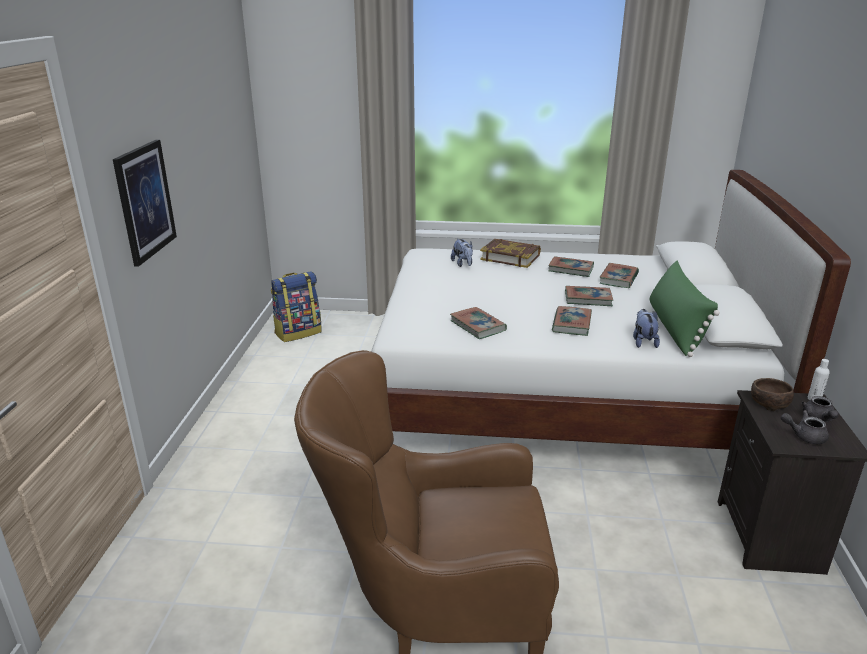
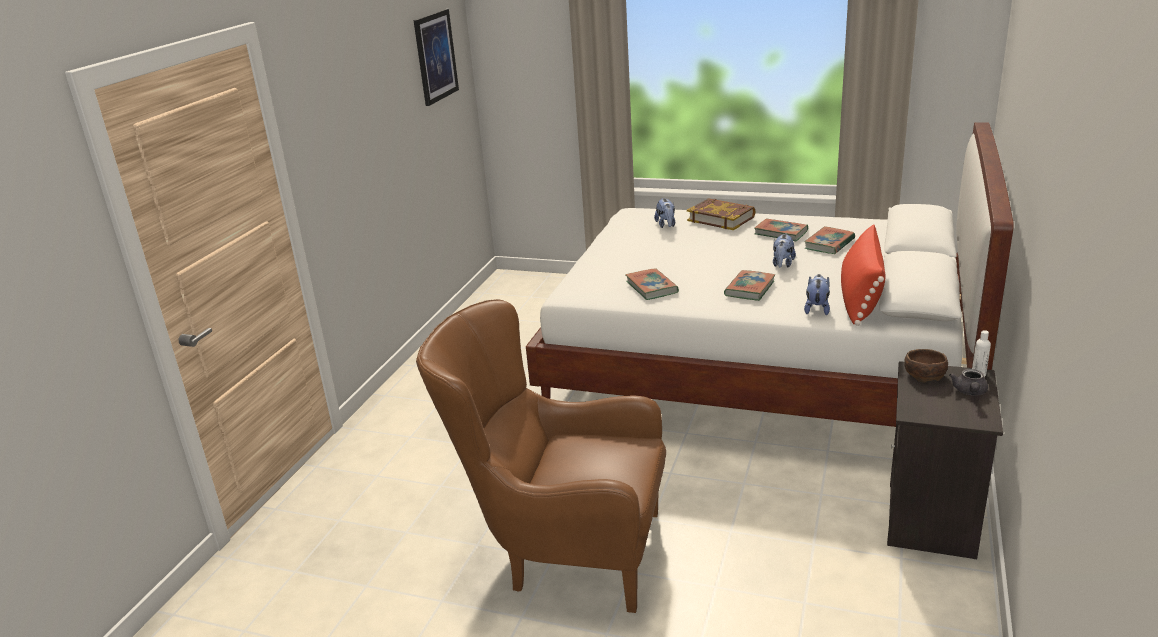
camera: 15 degrees right, 0 degrees up
picture [113,140,177,267] -> picture moved to [414,9,459,106]
backpack [271,271,322,342] -> none
book [565,286,613,306] -> plush toy [773,233,796,267]
green pillow [650,261,720,357] -> red pillow [841,224,886,326]
grey teapot [781,410,829,444] -> none

